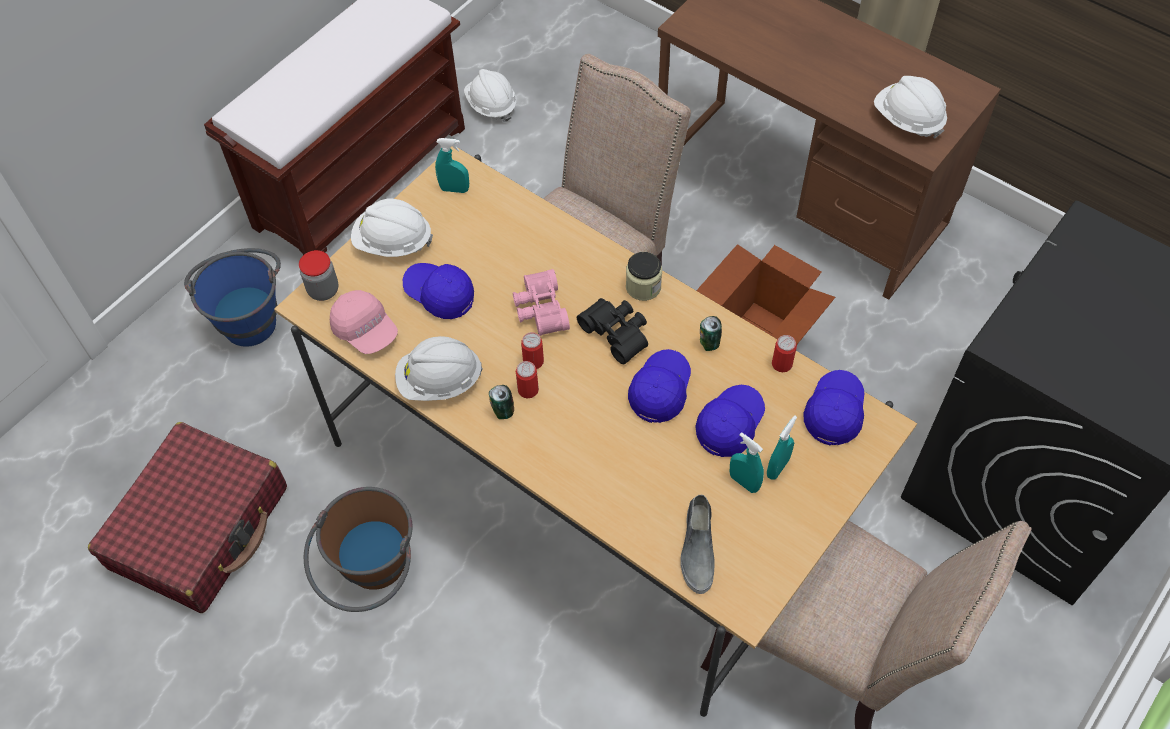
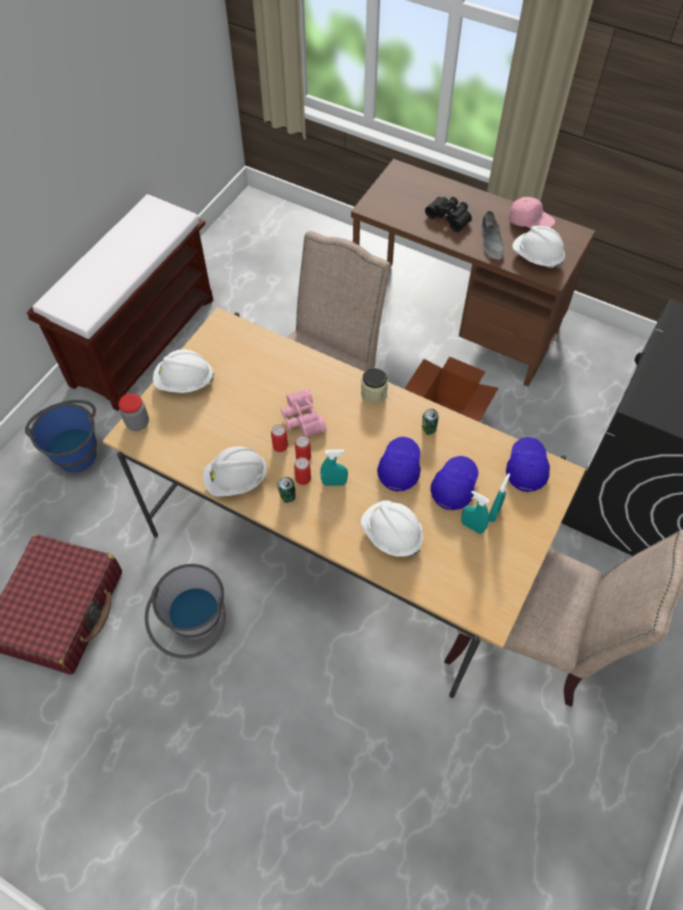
camera: 10 degrees left, 0 degrees up
brown bucket [304,487,413,612] -> grey bucket [145,564,226,659]
pink cap [330,290,398,354] -> pink cap moved to [509,197,555,229]
blue cap [403,263,474,319] -> none
turquoise spray bottle [435,138,469,193] -> turquoise spray bottle moved to [320,450,348,486]
white hard hat [464,69,516,122] -> white hard hat moved to [361,501,423,557]
black binoculars [577,298,648,364] -> black binoculars moved to [425,197,472,232]
grey shoe [680,495,715,594] -> grey shoe moved to [481,211,504,259]
can [772,335,797,372] -> can moved to [271,425,288,452]

